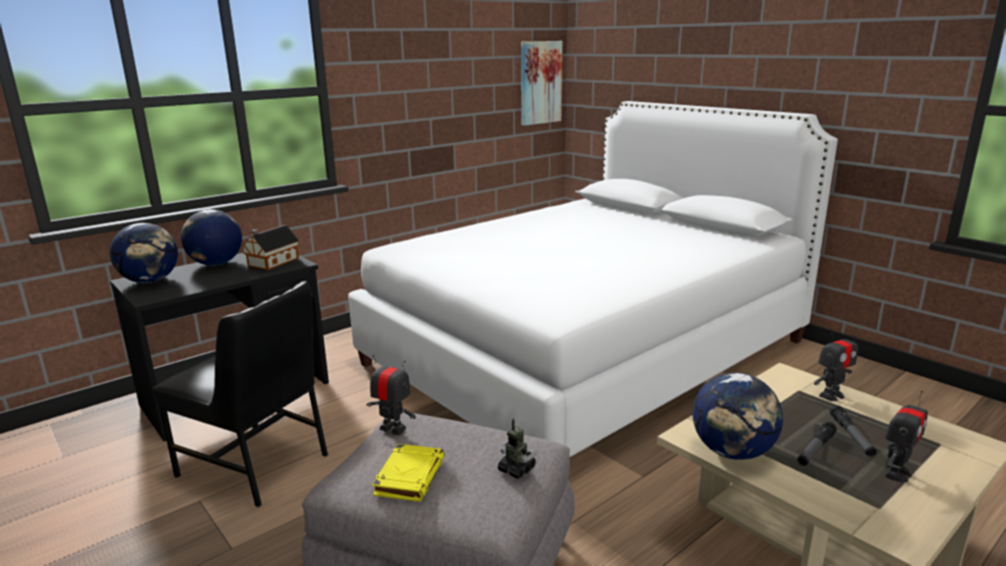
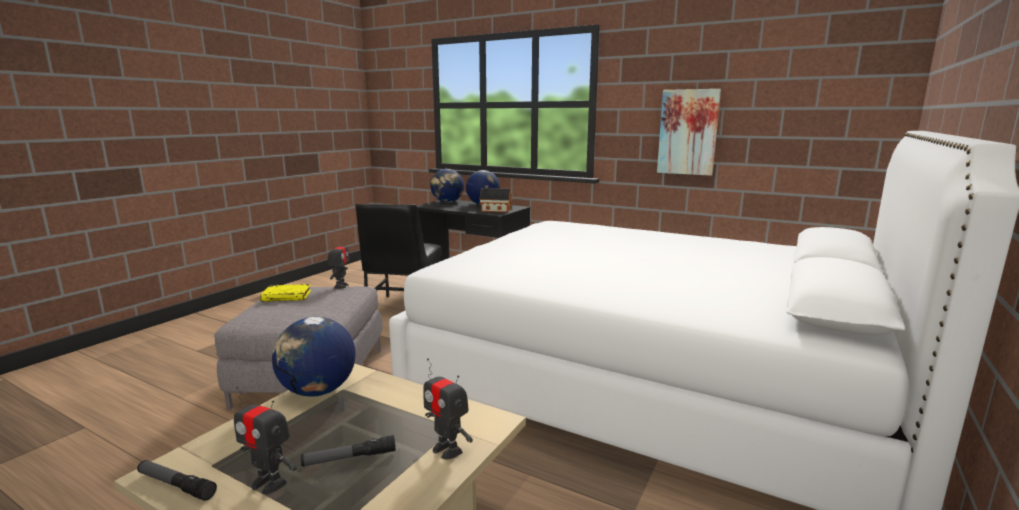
camera: 70 degrees right, 5 degrees down
toy robot [498,419,537,479] -> none
picture [521,41,562,126] -> picture moved to [657,89,721,176]
flashlight [797,422,837,466] -> flashlight moved to [137,460,217,501]

